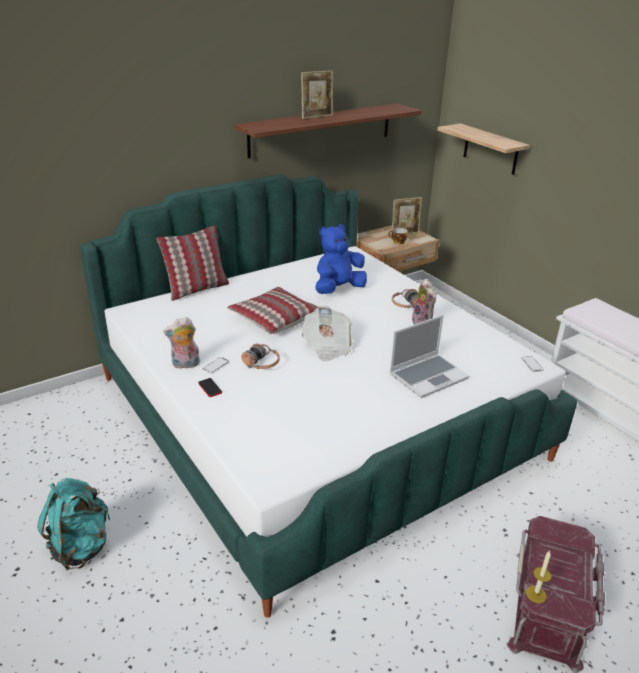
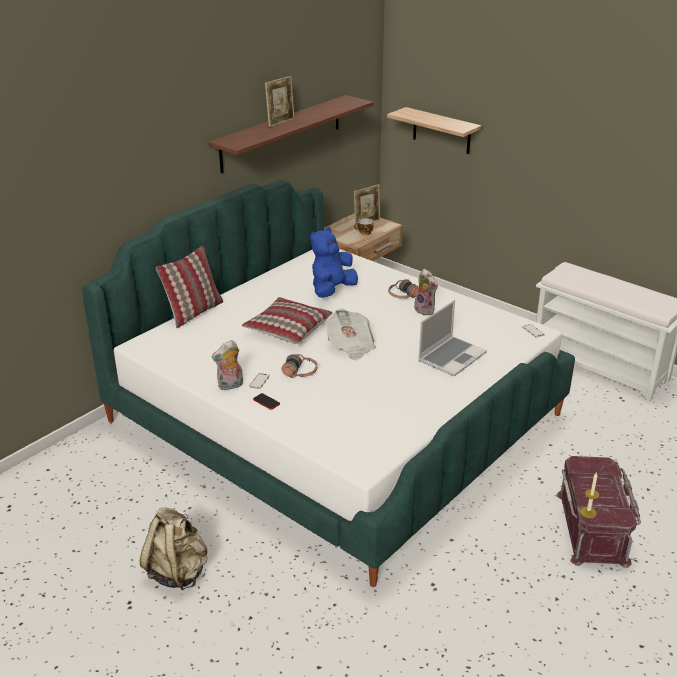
camera: 15 degrees left, 0 degrees up
turquoise backpack [37,478,111,570] -> beige backpack [140,507,207,590]

